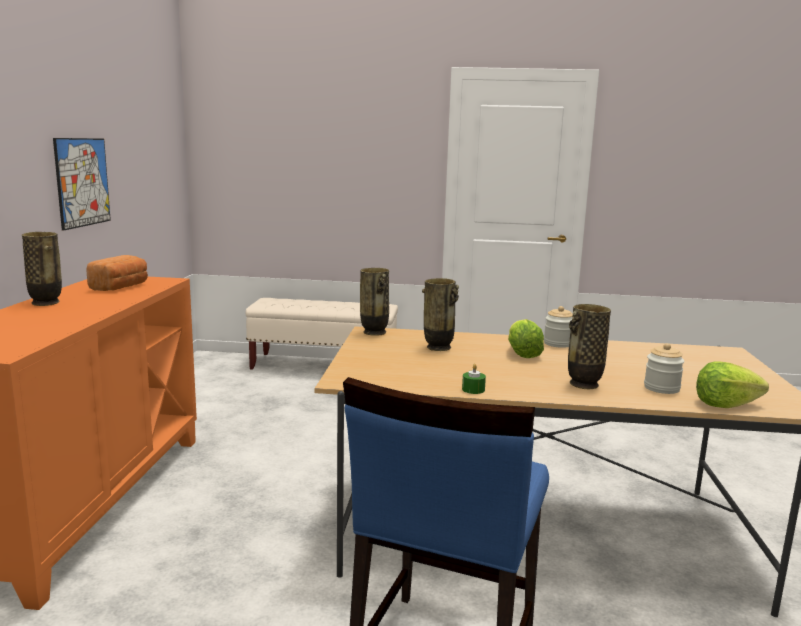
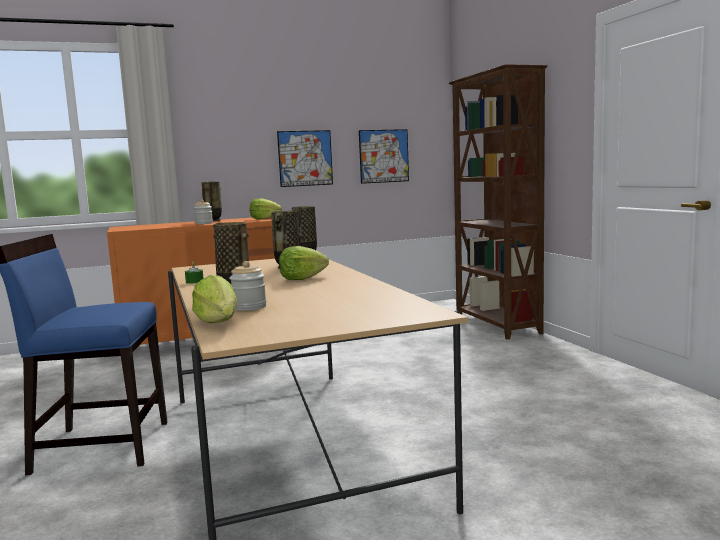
camera: 65 degrees right, 5 degrees down
bread [87,255,148,291] -> lettuce [250,198,282,219]
beige bench [246,298,398,370] -> brown bookcase [448,64,548,340]
jar [544,306,573,348] -> jar moved to [194,199,213,224]
none -> picture [359,129,409,184]

